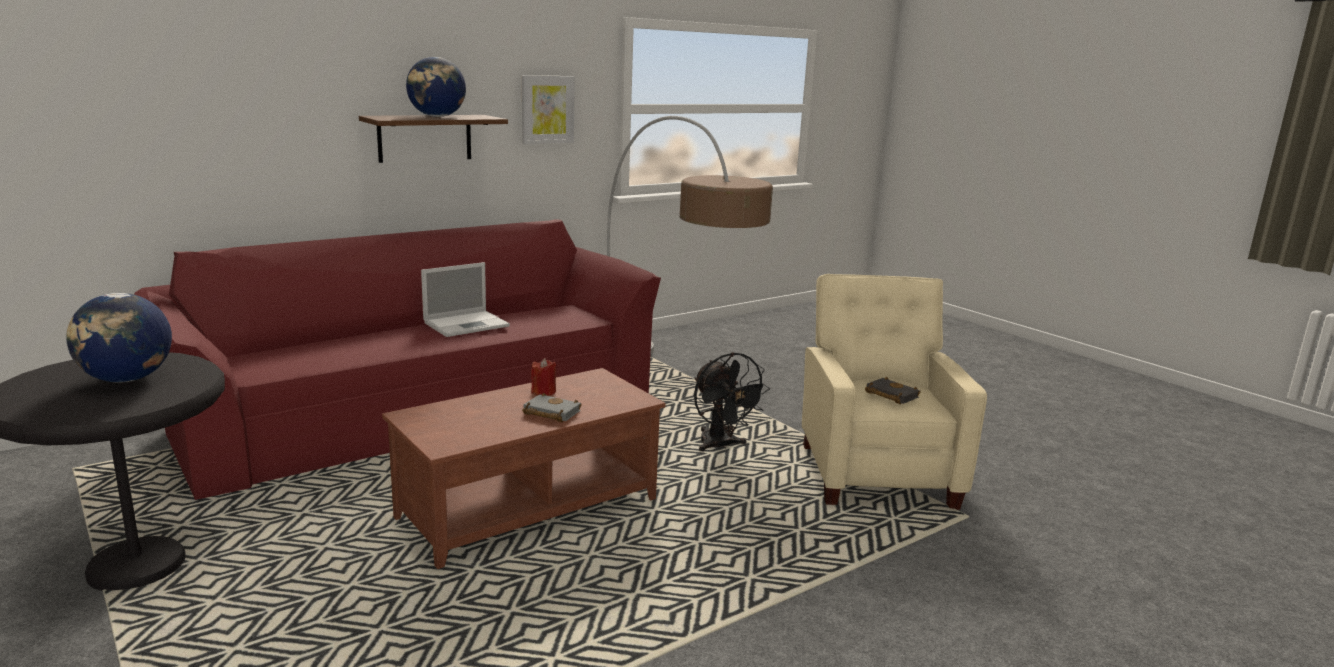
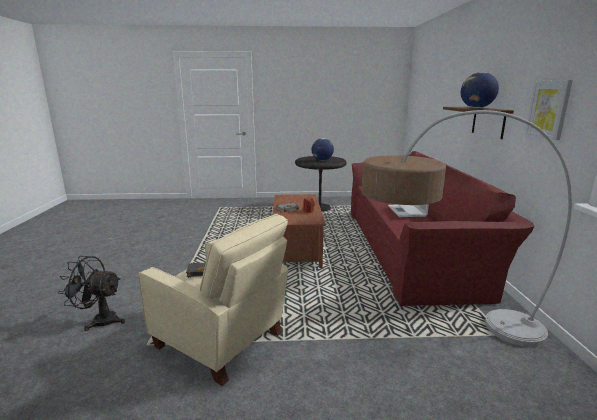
camera: 125 degrees right, 0 degrees up
black fan [694,352,770,451] -> black fan moved to [58,256,125,331]

